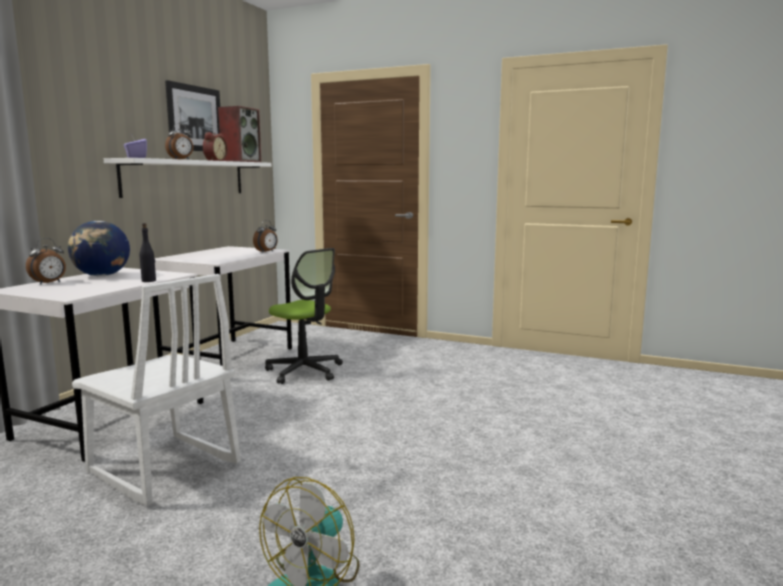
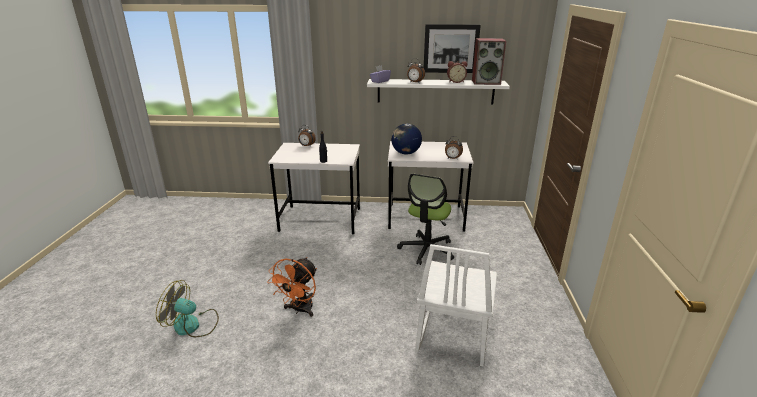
camera: 70 degrees right, 15 degrees up
globe [68,221,130,276] -> globe moved to [391,124,422,155]
white chair [72,274,241,506] -> white chair moved to [415,244,497,367]
none -> orange fan [267,257,317,317]

